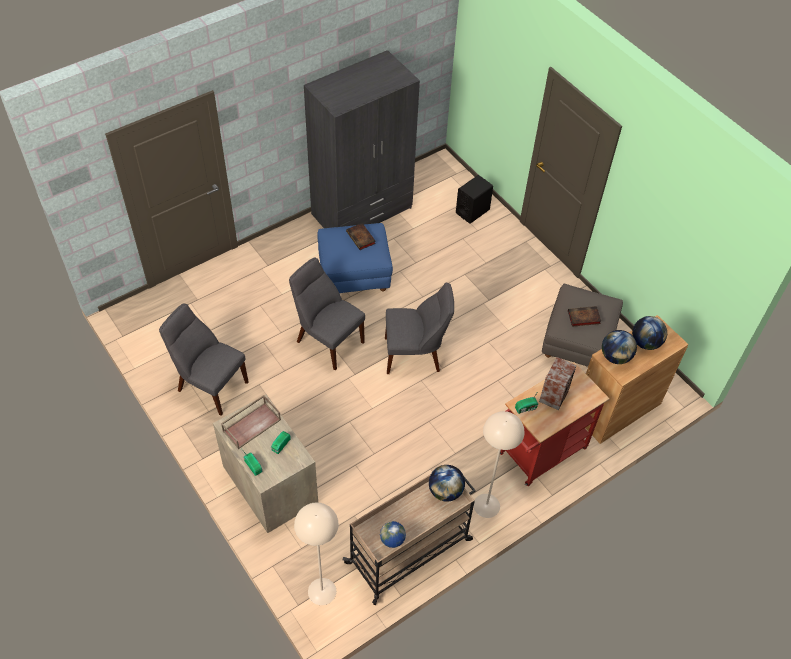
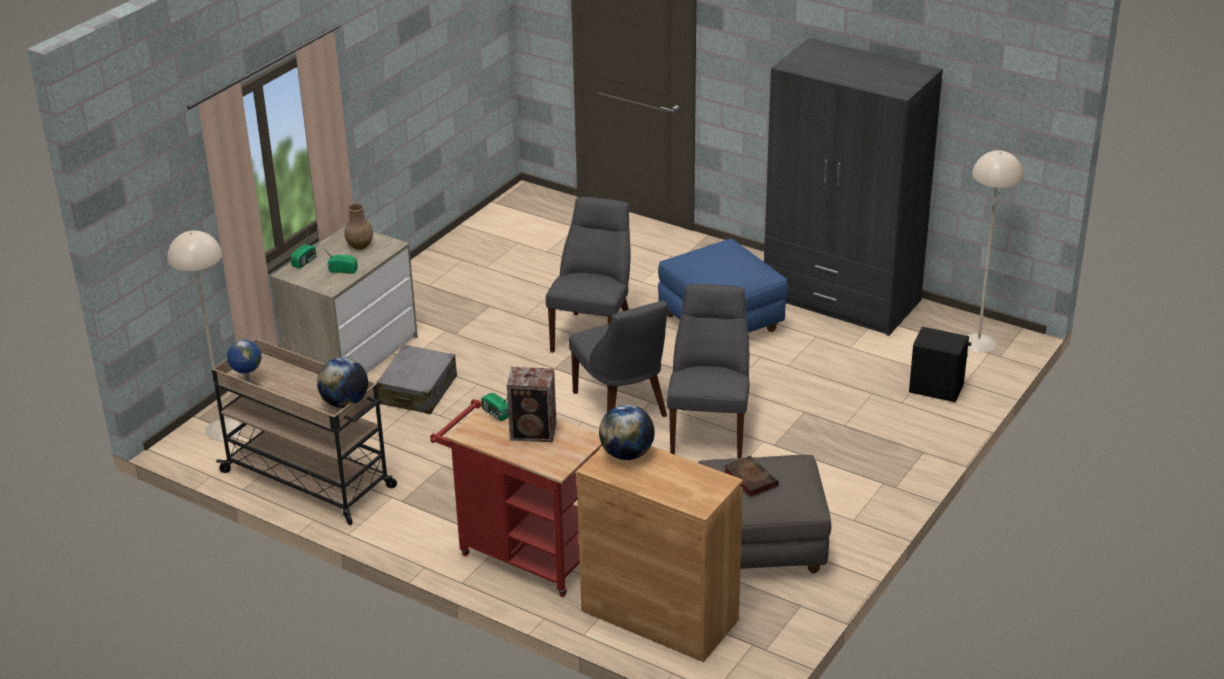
camera: 70 degrees right, 20 degrees down
grey chair [159,303,249,416] -> grey chair moved to [667,284,750,458]
brown tray [221,395,281,449] -> brown vase [344,203,373,250]
book [346,223,376,250] -> none
beige floor lamp [474,411,524,518] -> beige floor lamp moved to [966,150,1024,353]
globe [632,316,667,350] -> none
none -> grey suitcase [376,345,457,414]

